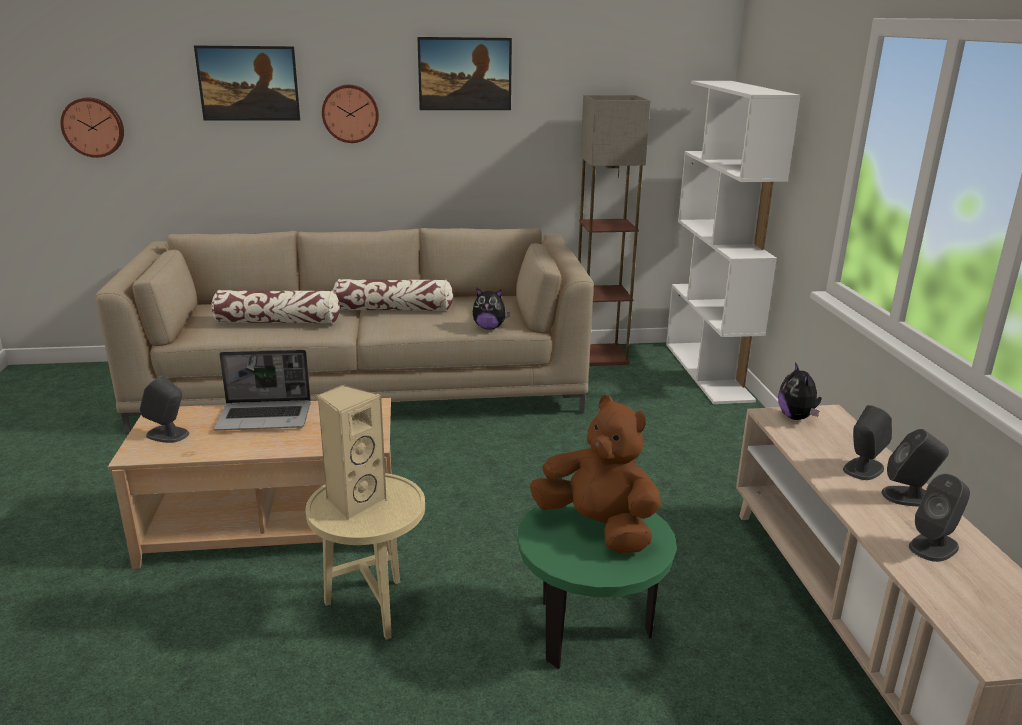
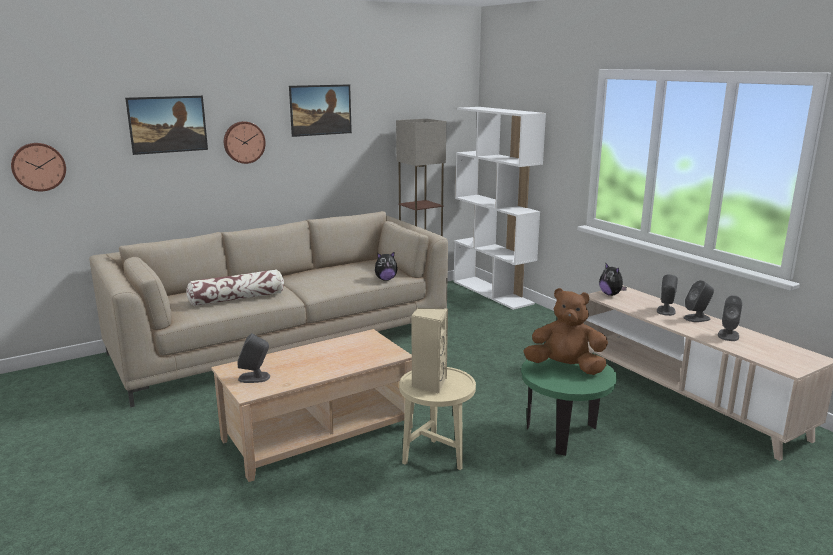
camera: 25 degrees left, 5 degrees down
laptop [214,350,311,430] -> none
pillow [333,279,453,311] -> none

